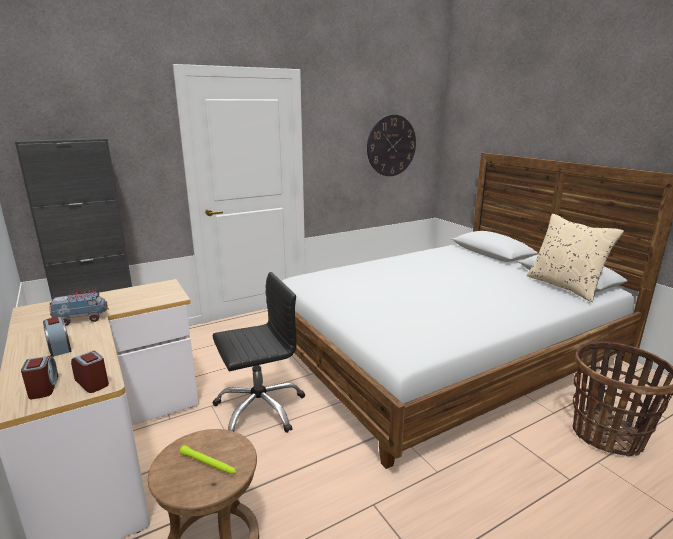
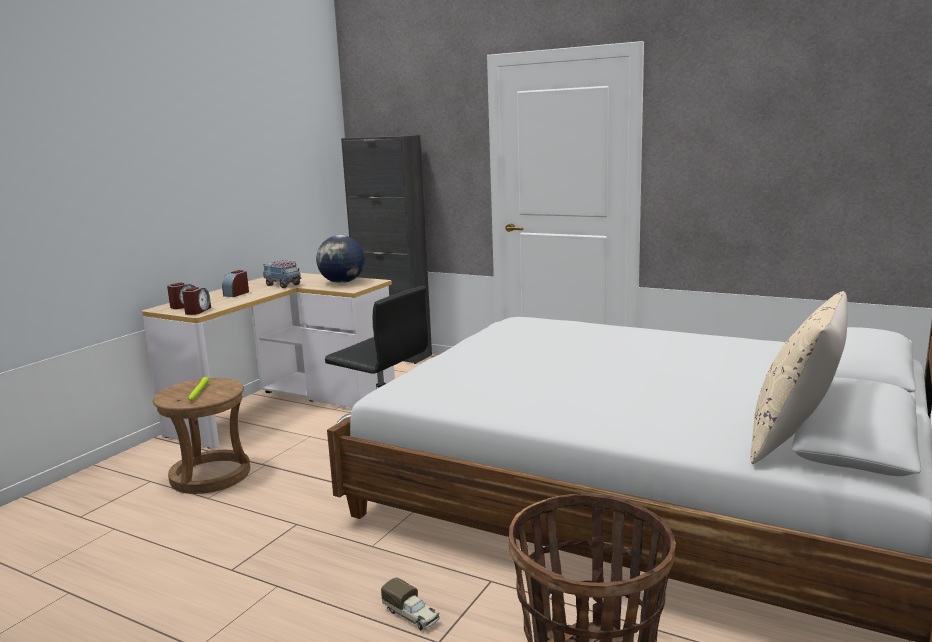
camera: 60 degrees right, 5 degrees down
wall clock [367,115,416,176] -> none
none -> globe [316,235,365,283]
none -> toy truck [381,577,440,630]

